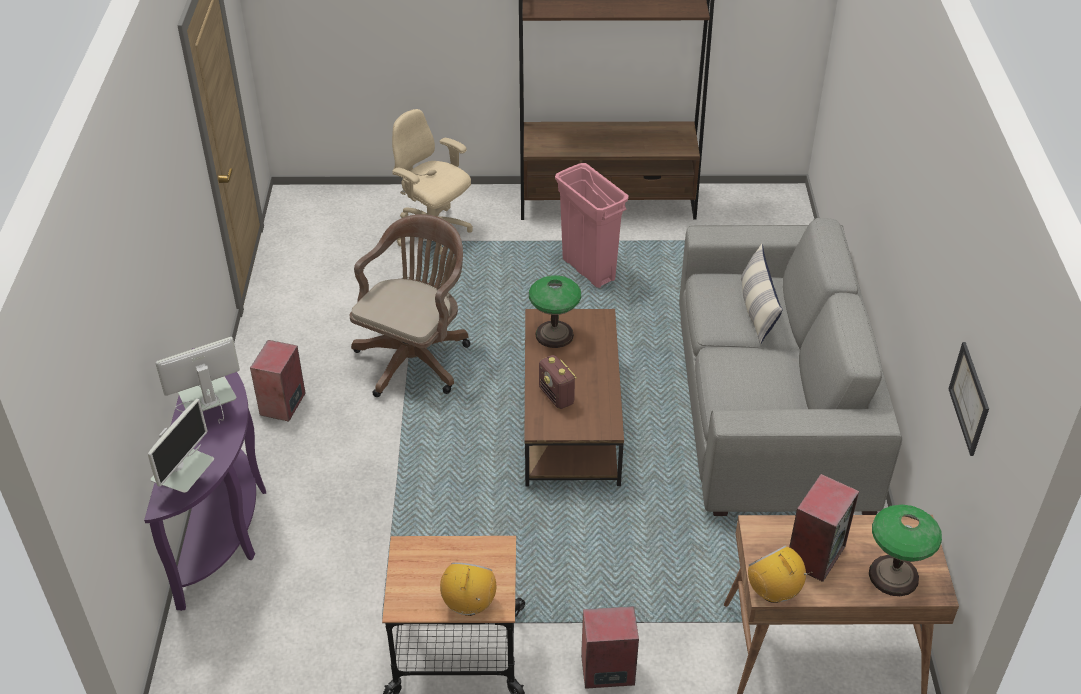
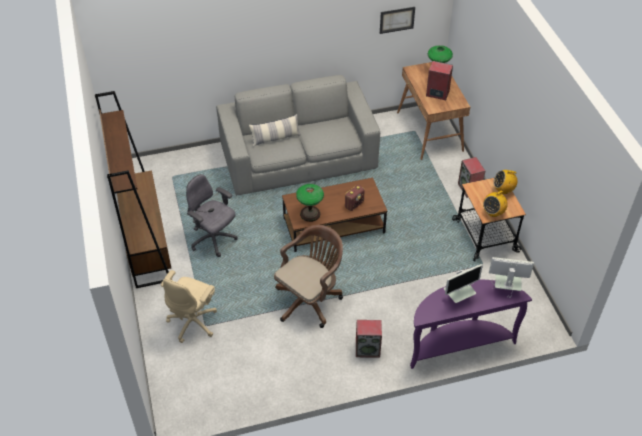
camera: 105 degrees left, 5 degrees up
monitor [156,337,240,424] -> monitor turned 75 degrees counterclockwise [444,264,483,303]
brown office chair [350,214,470,397] -> brown office chair turned 120 degrees clockwise [274,225,343,328]
pink trash can [555,163,629,288] -> grey office chair [186,174,238,257]
radio [748,545,813,603] -> radio moved to [483,189,508,217]

